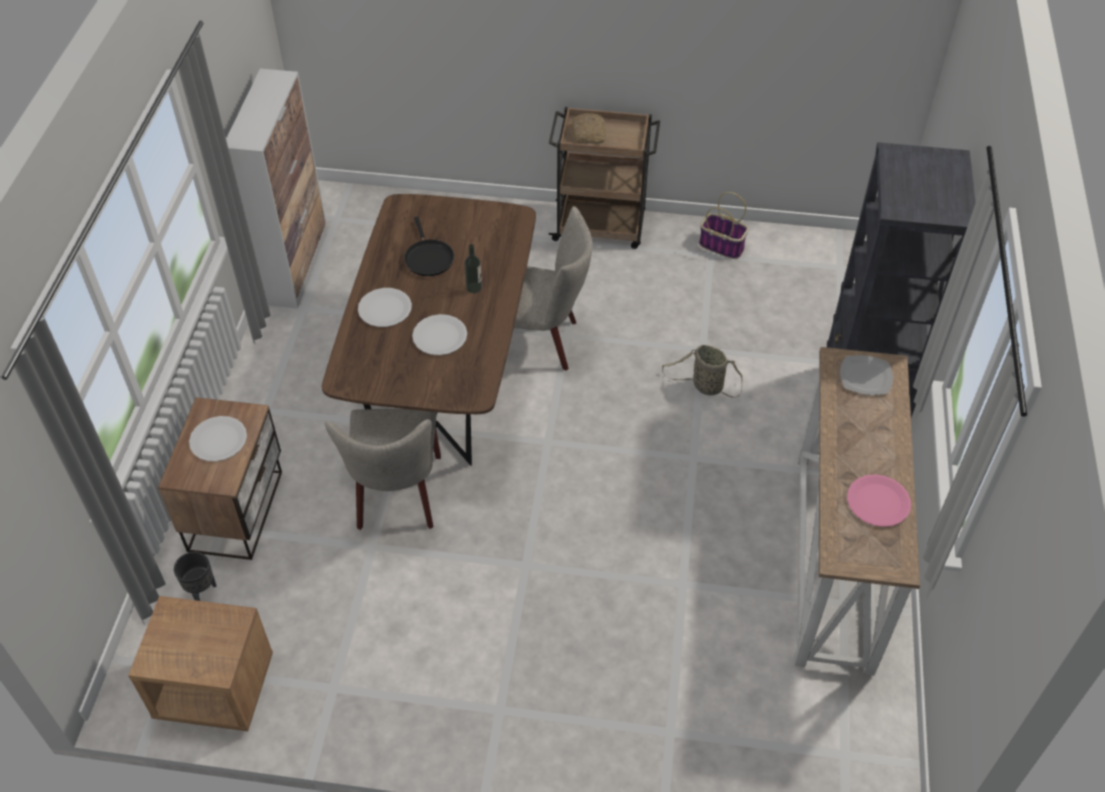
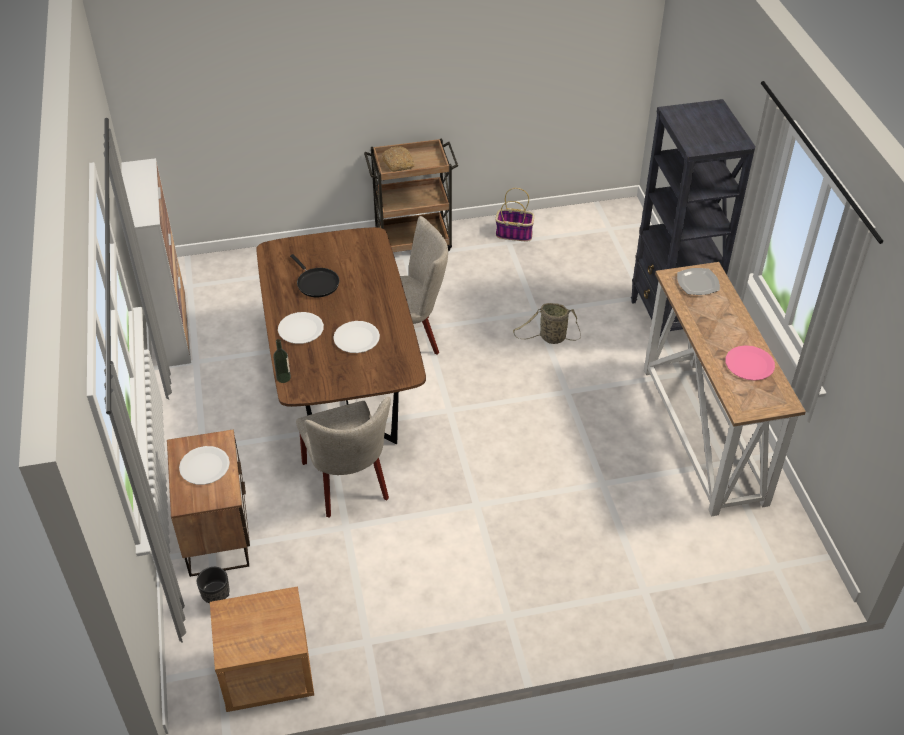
camera: 20 degrees left, 5 degrees down
bottle [465,244,482,293] -> bottle moved to [273,339,291,383]

